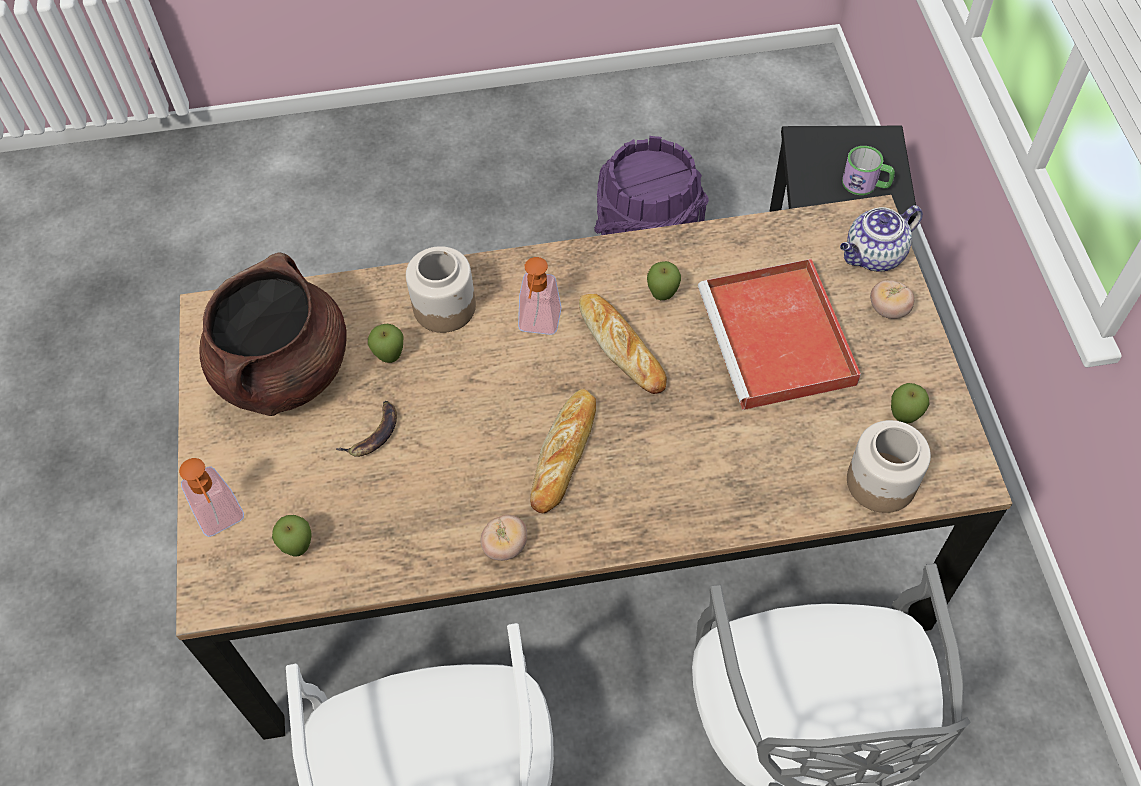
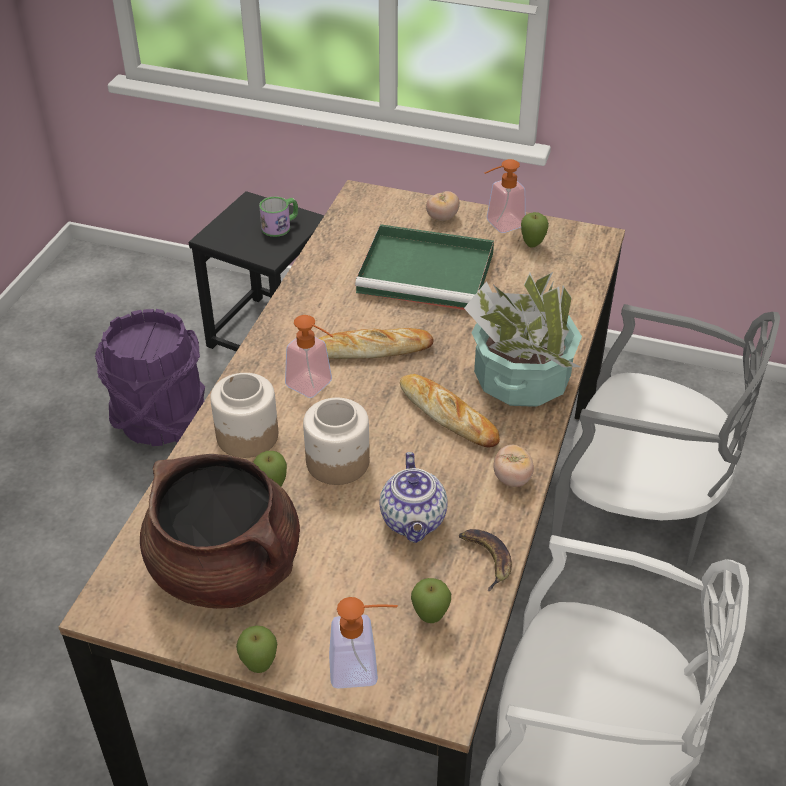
camera: 65 degrees left, 15 degrees down
banana [336,401,397,457] -> banana moved to [459,529,512,591]
apple [647,261,681,300] -> apple moved to [236,626,277,673]
red tray [698,259,861,410] -> green tray [355,224,494,310]
teapot [840,205,923,272] -> teapot moved to [379,452,448,543]
jar [847,420,931,513] -> jar moved to [303,398,370,485]
none -> potted plant [464,272,582,407]
none -> soap dispenser [485,159,526,233]

